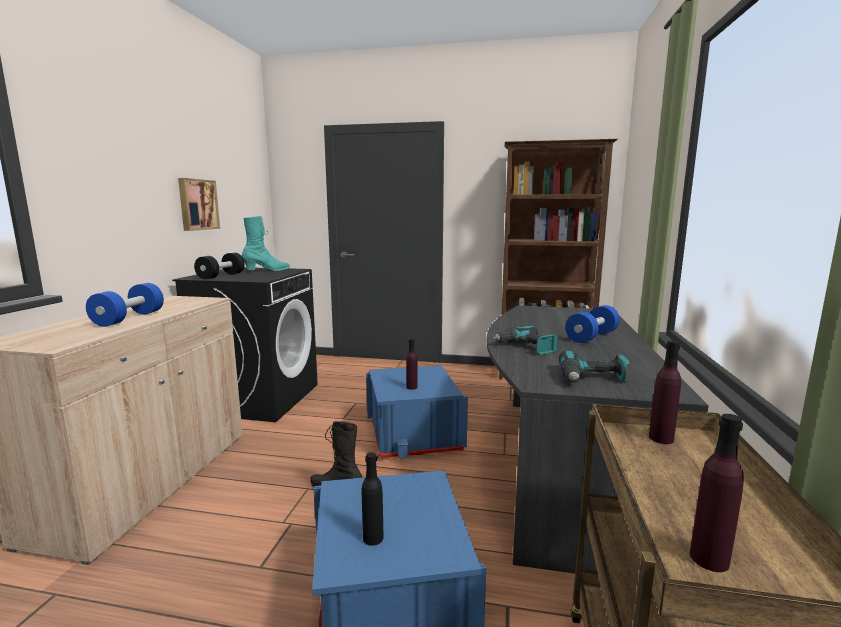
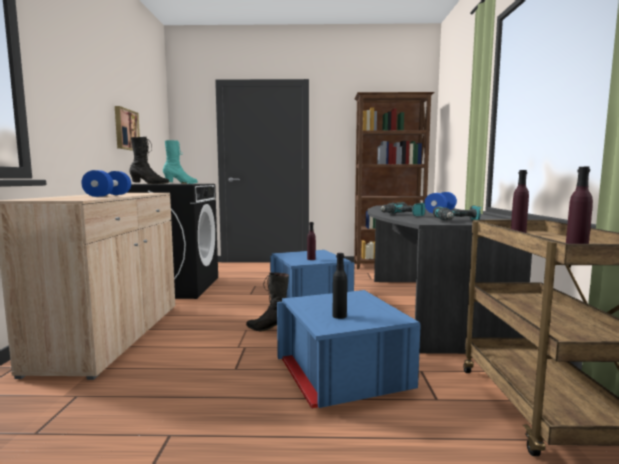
camera: 10 degrees left, 5 degrees down
black dumbbell [194,253,245,279] -> black boot [129,137,169,184]

